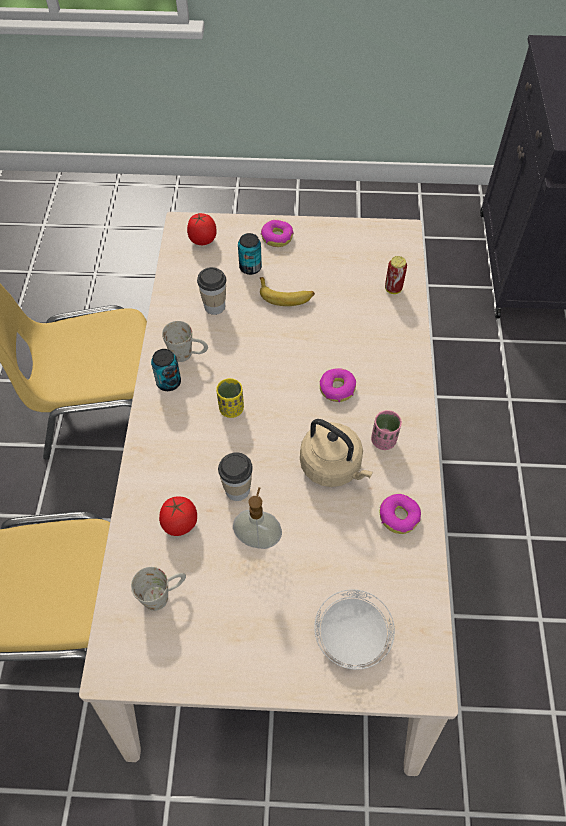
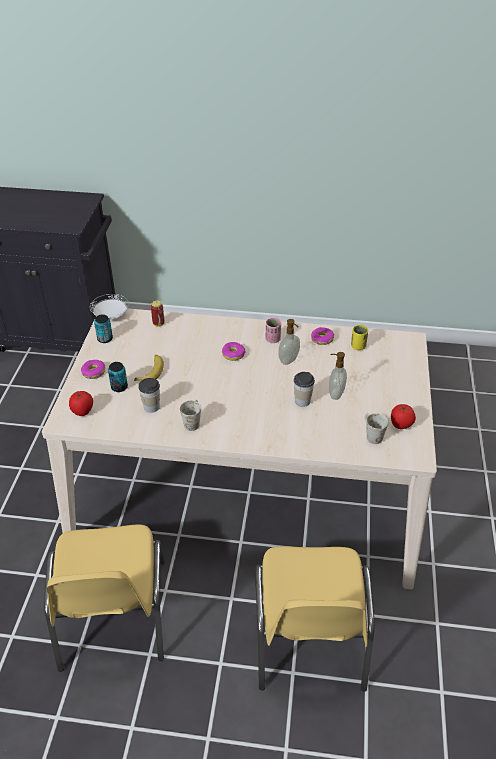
camera: 85 degrees left, 15 degrees down
can [151,349,181,391] -> can moved to [94,314,113,343]
tomato [159,496,197,536] -> tomato moved to [391,404,416,429]
yellow cup [216,378,244,418] -> yellow cup moved to [351,325,368,350]
beige kettle [300,419,373,487] -> soap dispenser [278,319,300,365]
white plate [314,589,395,670] -> white plate moved to [90,294,129,319]

